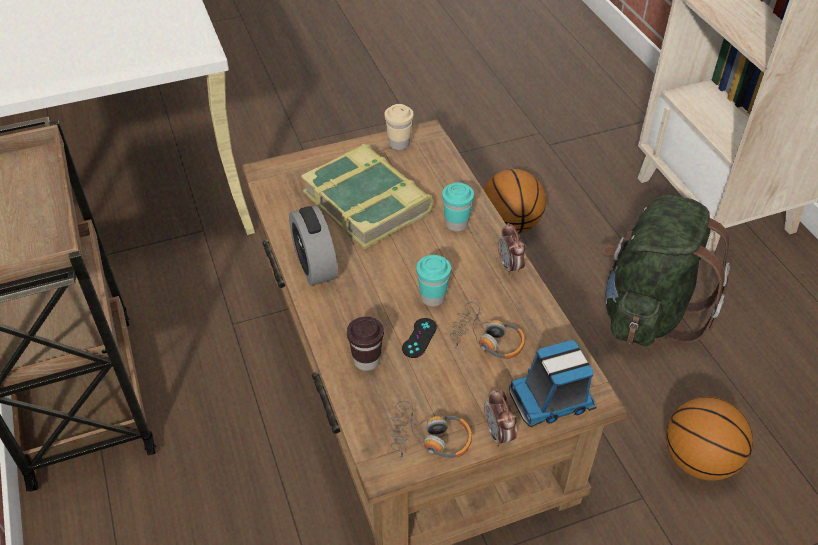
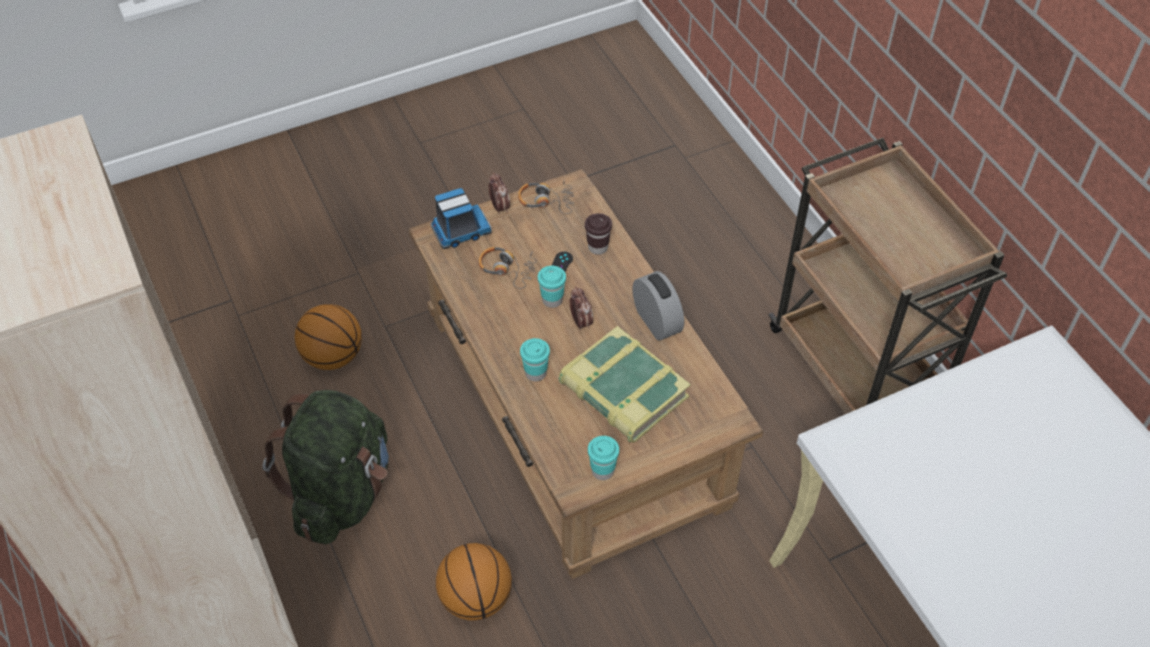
camera: 175 degrees right, 5 degrees up
beige cup [385,104,414,150] -> turquoise cup [588,436,619,480]
alarm clock [498,223,526,276] -> alarm clock moved to [569,287,593,330]

